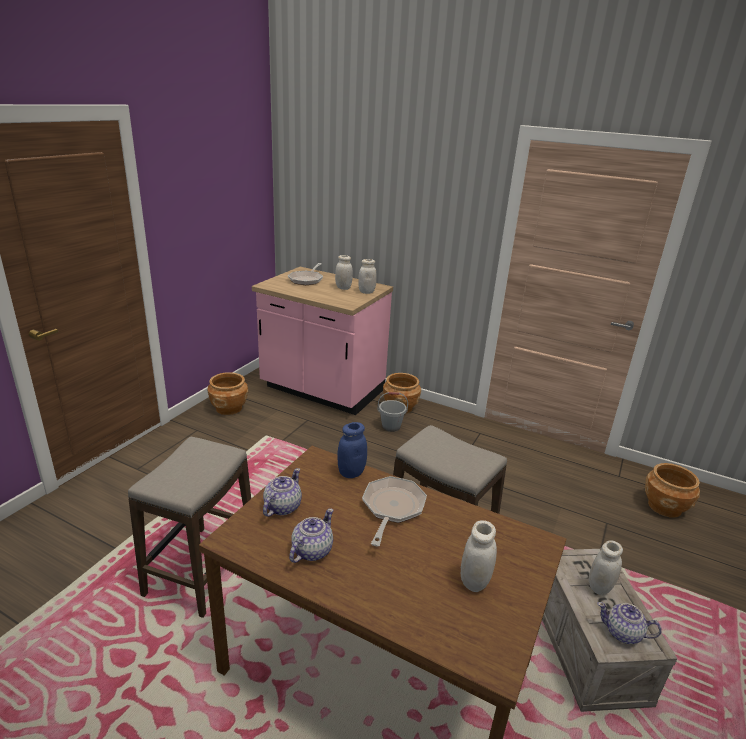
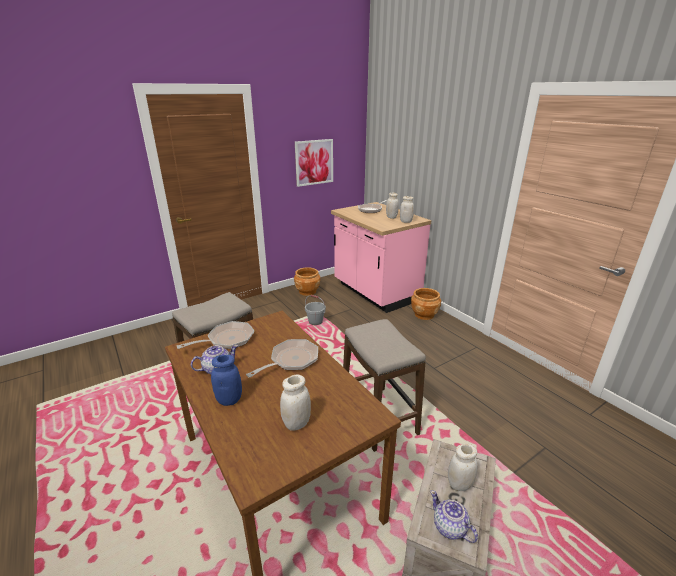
camera: 30 degrees right, 0 degrees up
teapot [263,468,302,517] -> frying pan [177,321,254,349]
blue jar [337,422,367,478] -> blue jar moved to [211,355,242,406]
grey bucket [378,392,408,432] -> grey bucket moved to [305,295,326,325]
brown planter [645,463,700,518] -> none
none -> picture [295,139,333,187]

